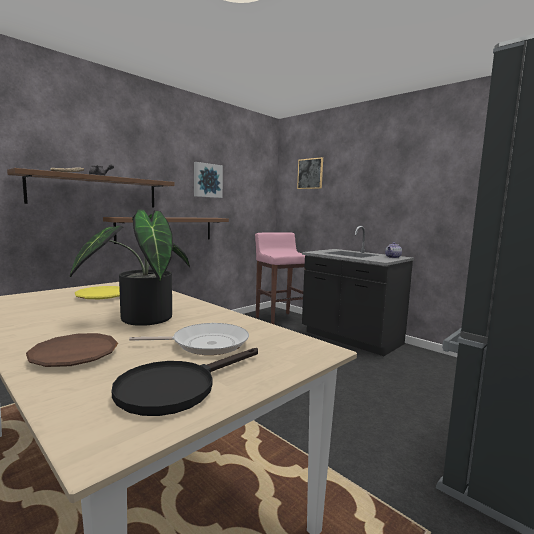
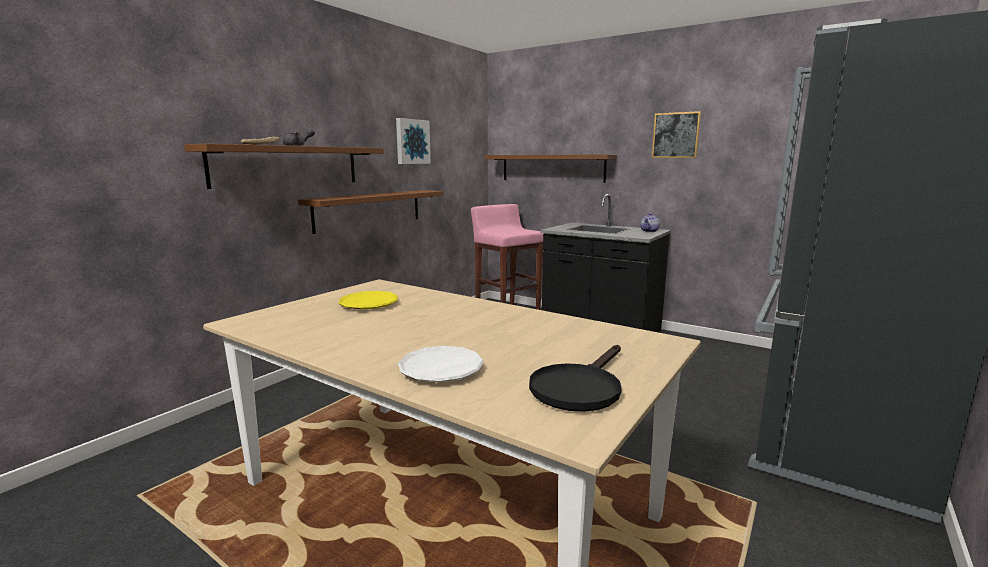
camera: 10 degrees left, 5 degrees up
brown plate [26,333,118,367] -> white plate [398,346,484,382]
potted plant [70,210,190,326] -> none
frying pan [129,323,249,355] -> none
picture [297,157,323,189] -> picture moved to [652,111,701,158]
none -> brown shelf [484,154,617,183]

